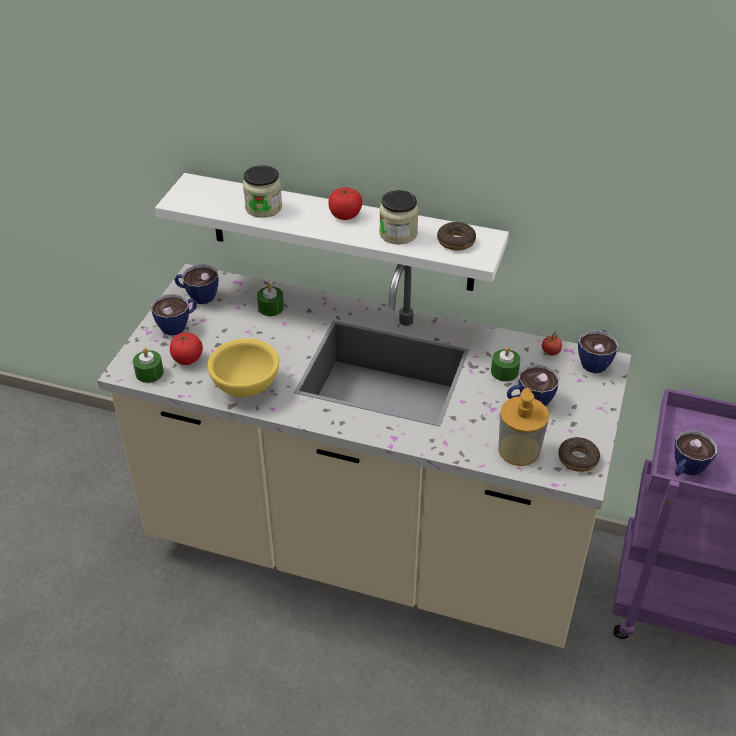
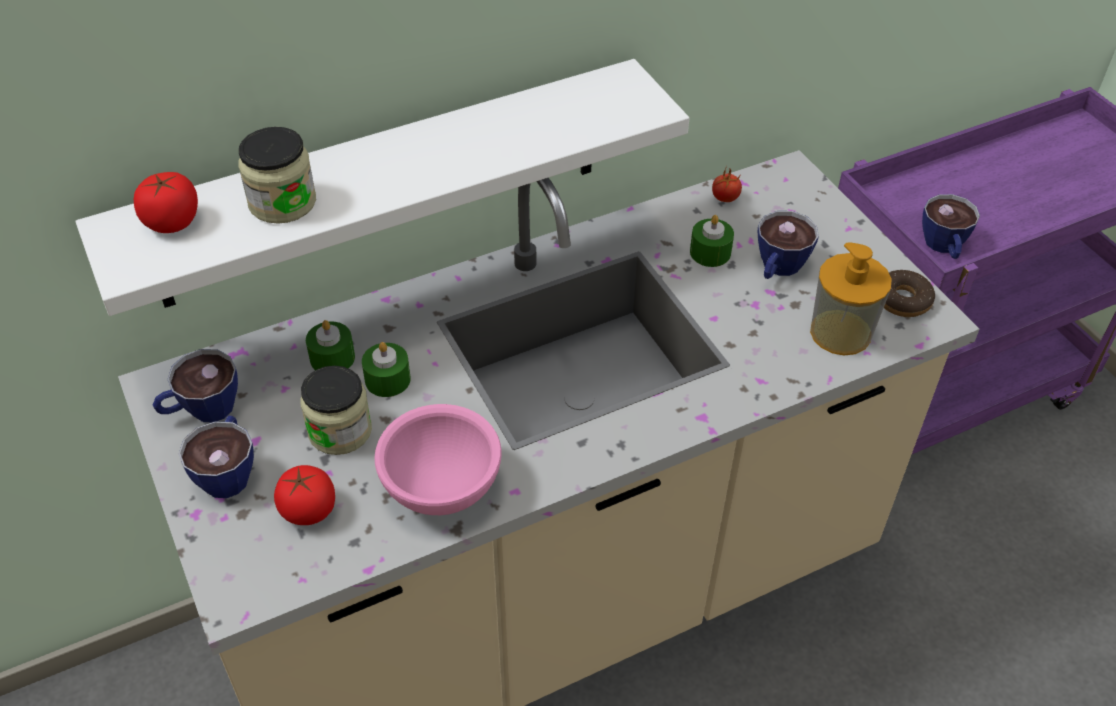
camera: 45 degrees left, 5 degrees up
green candle [133,348,164,383] -> green candle moved to [362,342,411,397]
yellow bowl [207,339,279,397] -> pink bowl [374,404,502,515]
tomato [328,187,362,220] -> tomato moved to [134,172,198,233]
jar [379,190,419,244] -> jar moved to [300,366,372,455]
donut [437,222,476,251] -> none
cup [578,330,619,373] -> none

